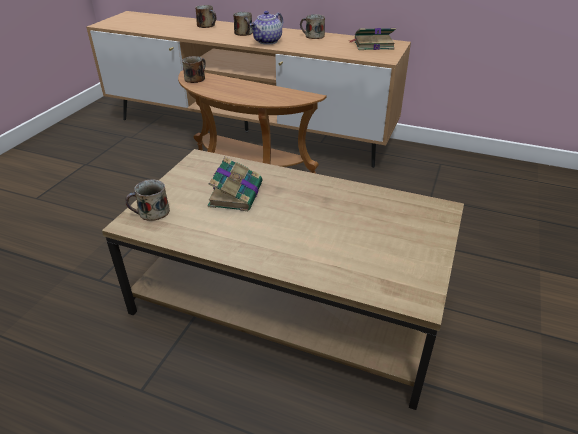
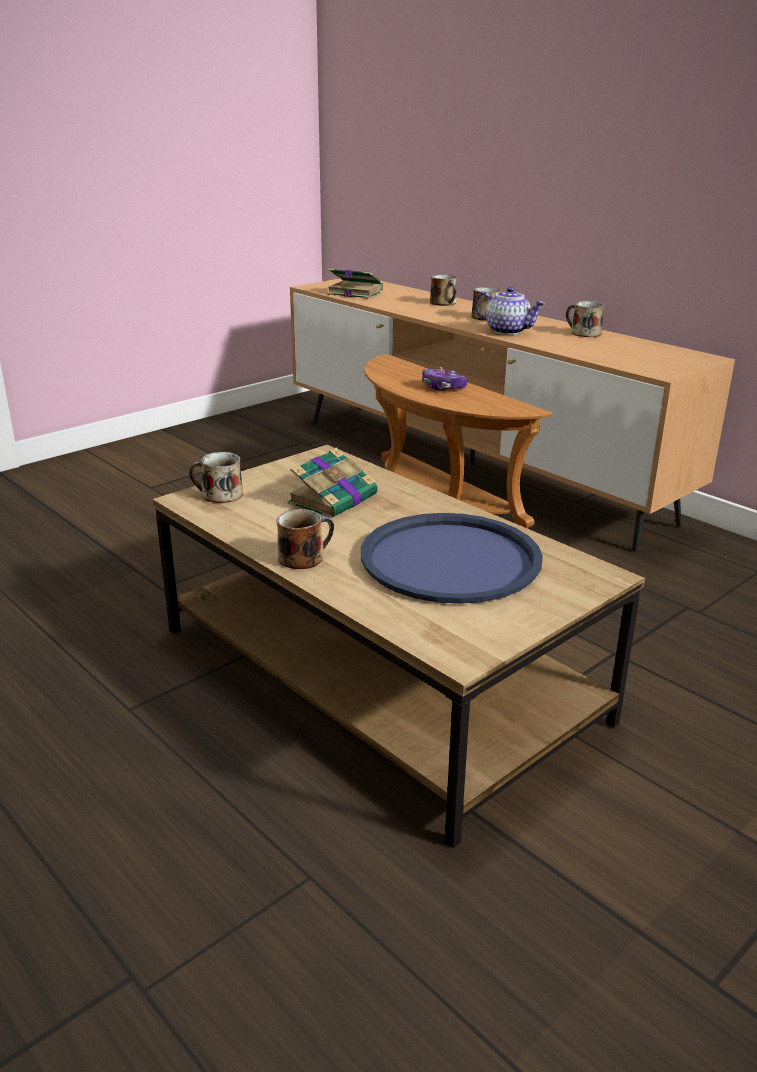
camera: 25 degrees right, 10 degrees down
mug [182,56,206,83] -> mug moved to [276,509,334,569]
teapot [250,11,283,45] -> teapot turned 120 degrees counterclockwise [475,286,545,335]
book [350,28,396,50] -> book moved to [327,268,383,299]
none -> blue tray [361,513,543,604]
none -> game controller [422,367,468,391]

